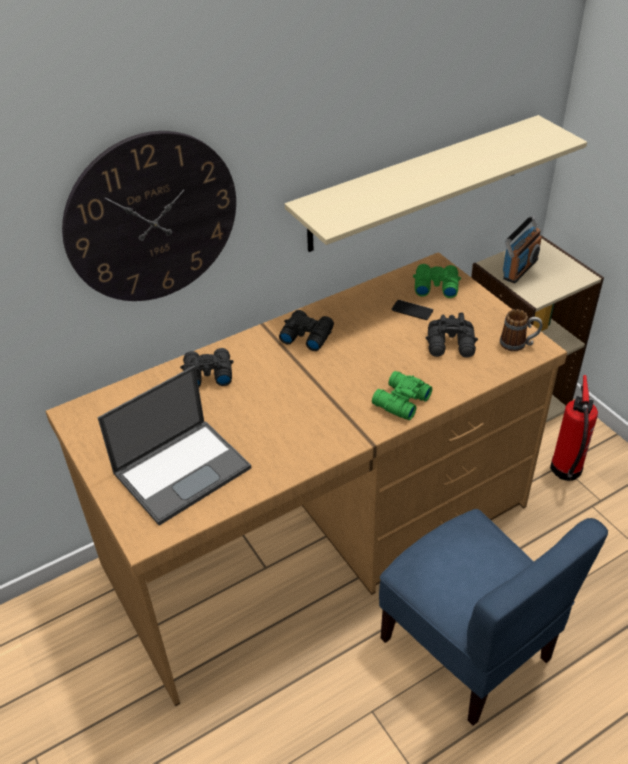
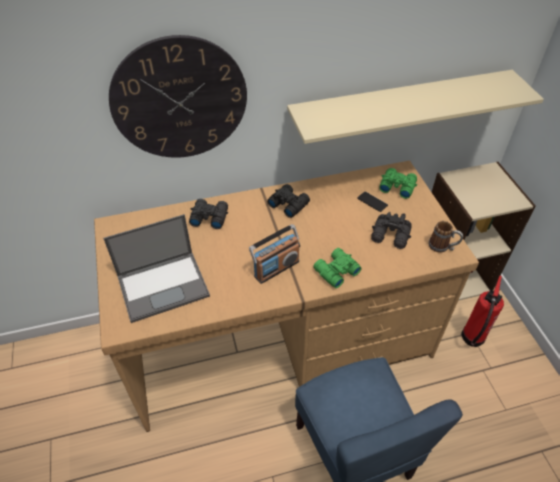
camera: 15 degrees right, 5 degrees up
radio [503,216,542,283] -> radio moved to [249,224,300,284]

